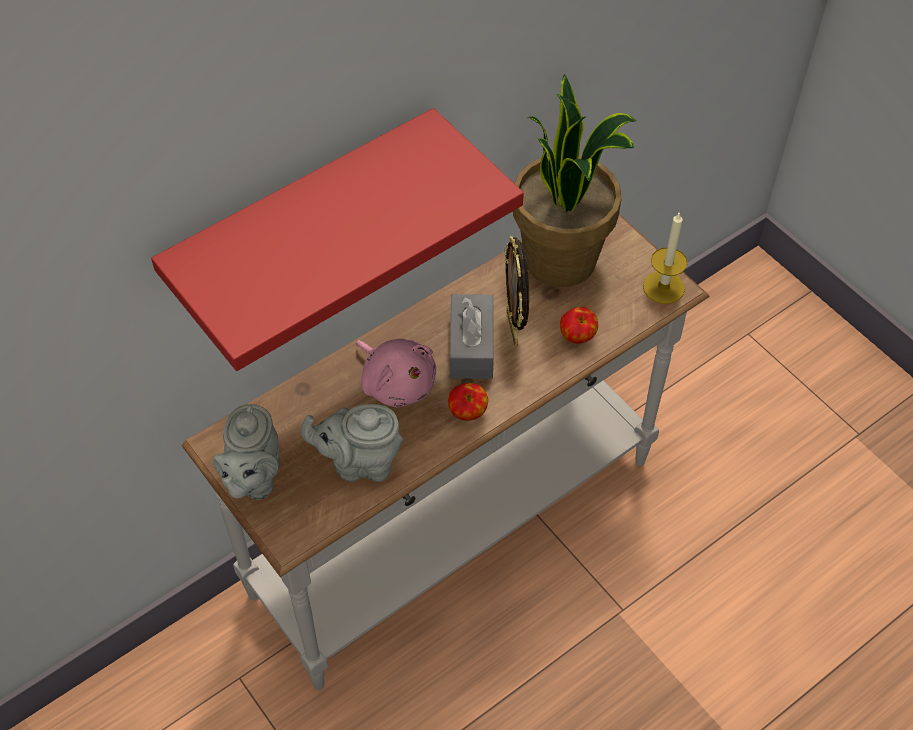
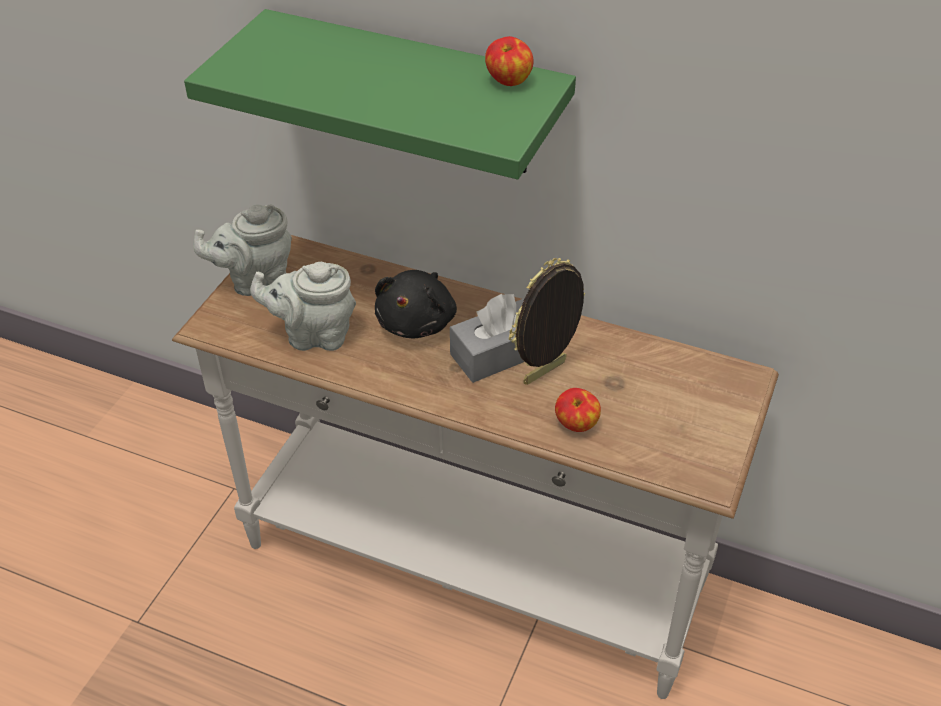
camera: 60 degrees right, 10 degrees down
red shelf [151,108,524,371] -> green shelf [184,9,576,179]
grey teapot [300,404,403,482] -> grey teapot turned 60 degrees counterclockwise [250,262,356,351]
pink plush toy [356,339,436,408] -> black plush toy [375,270,457,338]
apple [448,383,488,421] -> apple moved to [485,36,534,86]
potted plant [513,74,636,287] -> none
candle [643,211,688,304] -> none

